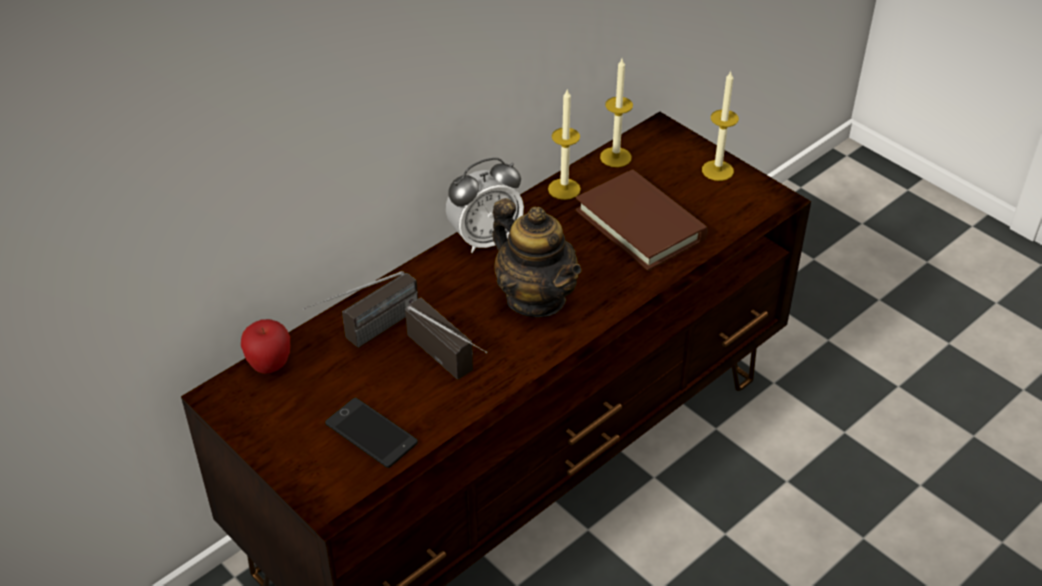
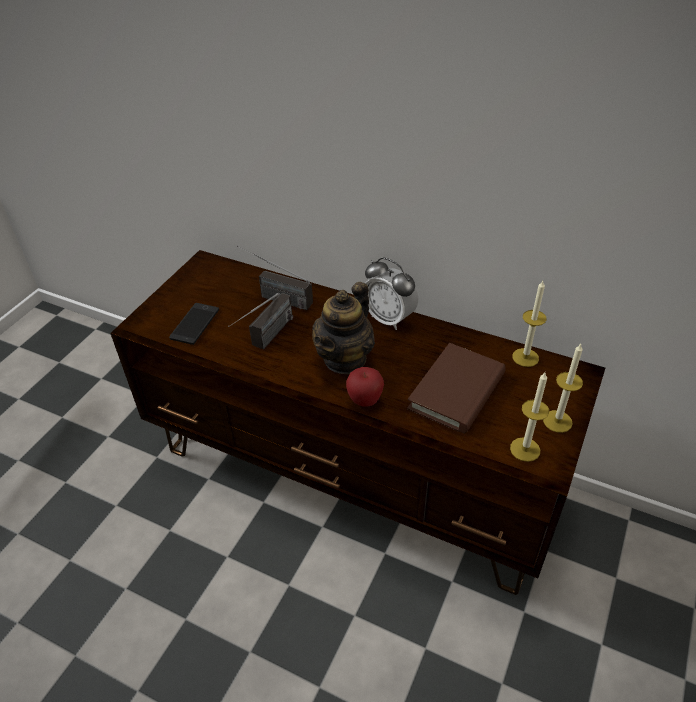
camera: 70 degrees right, 0 degrees up
apple [241,319,290,374] -> apple moved to [346,367,384,407]
candle [548,88,581,200] -> candle moved to [510,372,549,462]

